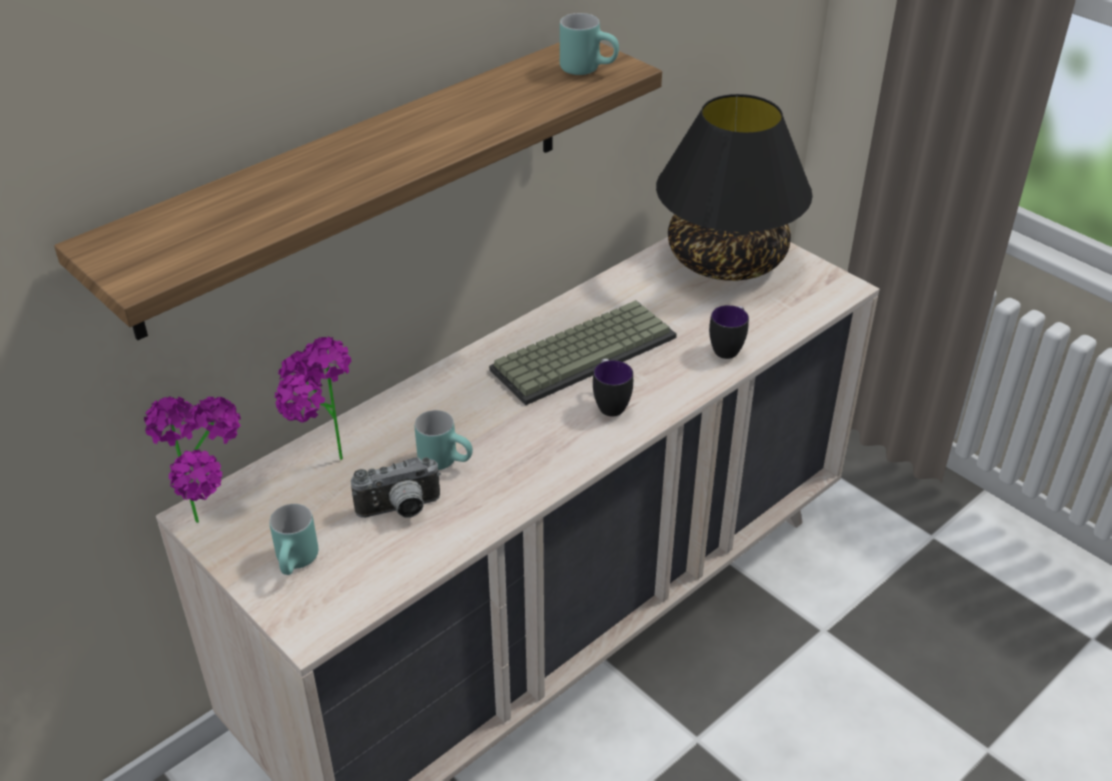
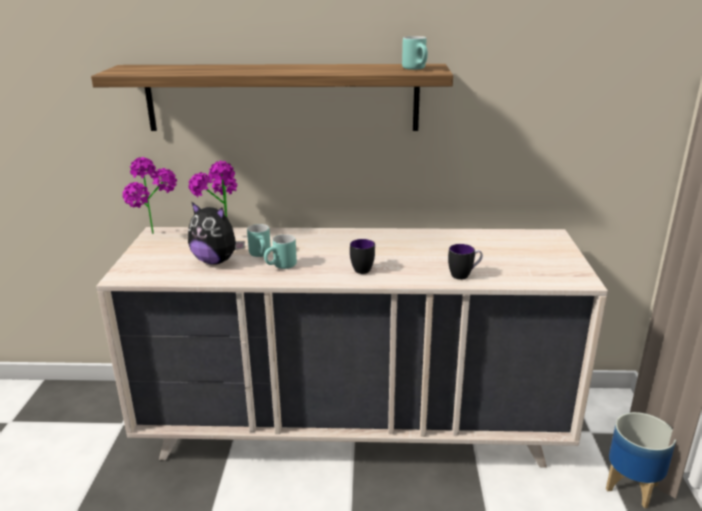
camera: 45 degrees right, 15 degrees down
turquoise mug [269,504,318,575] -> turquoise mug moved to [264,234,297,269]
camera [351,457,441,518] -> plush toy [188,201,245,265]
keyboard [489,300,677,405] -> none
black table lamp [656,94,813,281] -> none
none -> planter [606,412,676,508]

